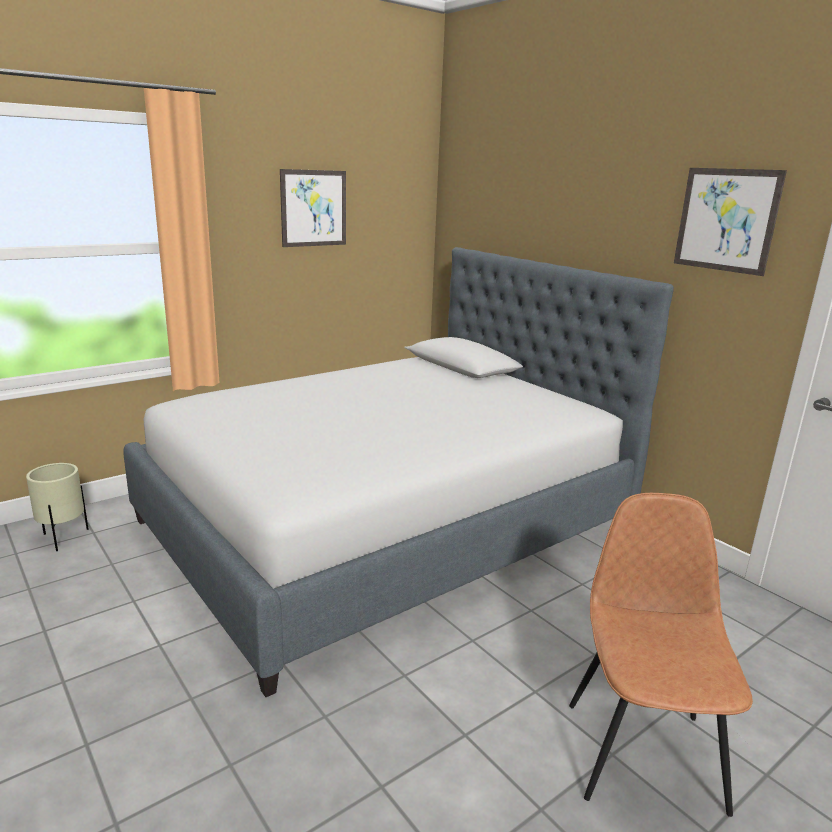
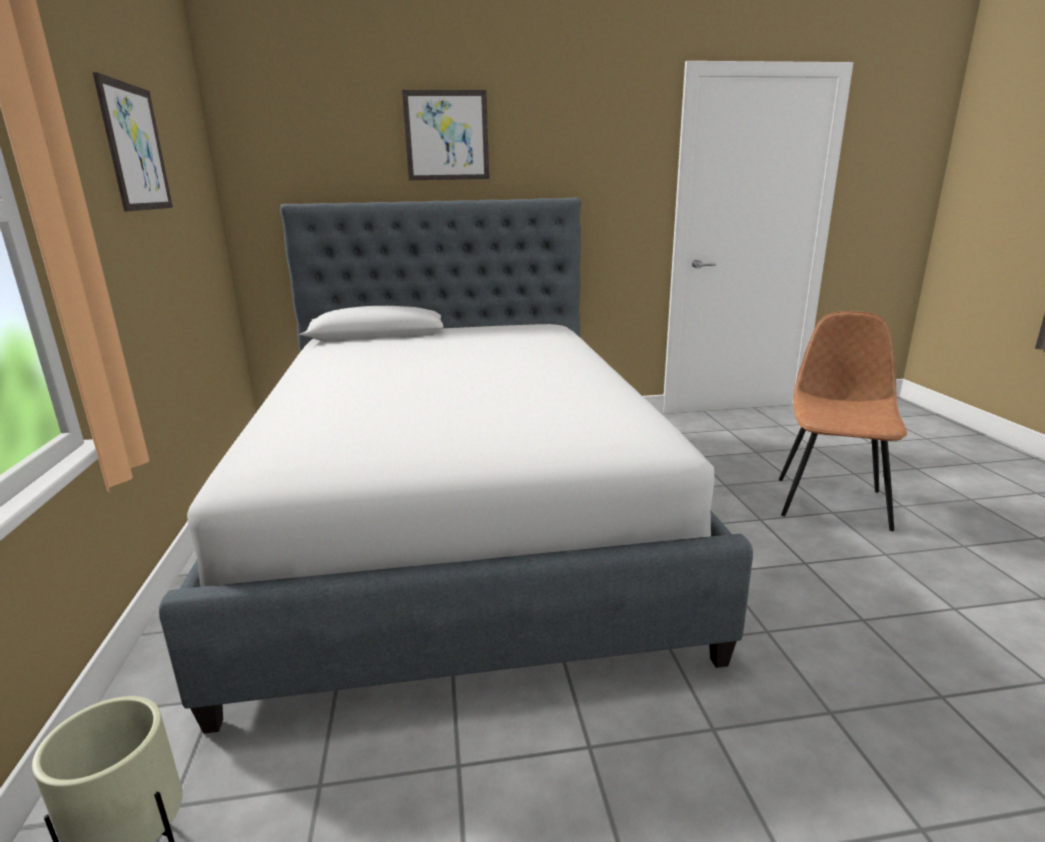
camera: 60 degrees left, 0 degrees up
brown chair [569,493,753,817] -> brown chair turned 75 degrees clockwise [779,311,907,531]
picture [674,168,787,276] -> picture moved to [402,90,489,180]

